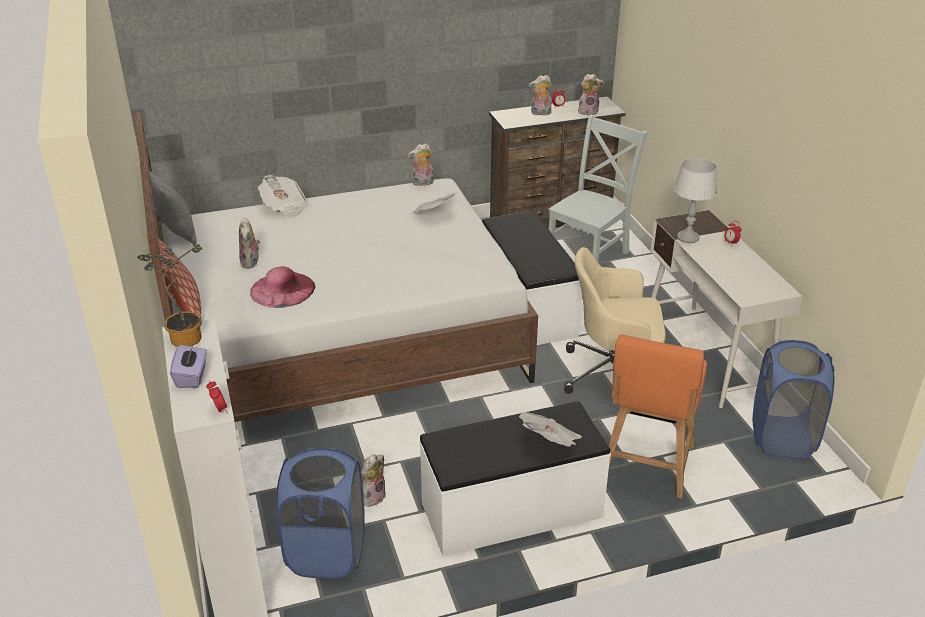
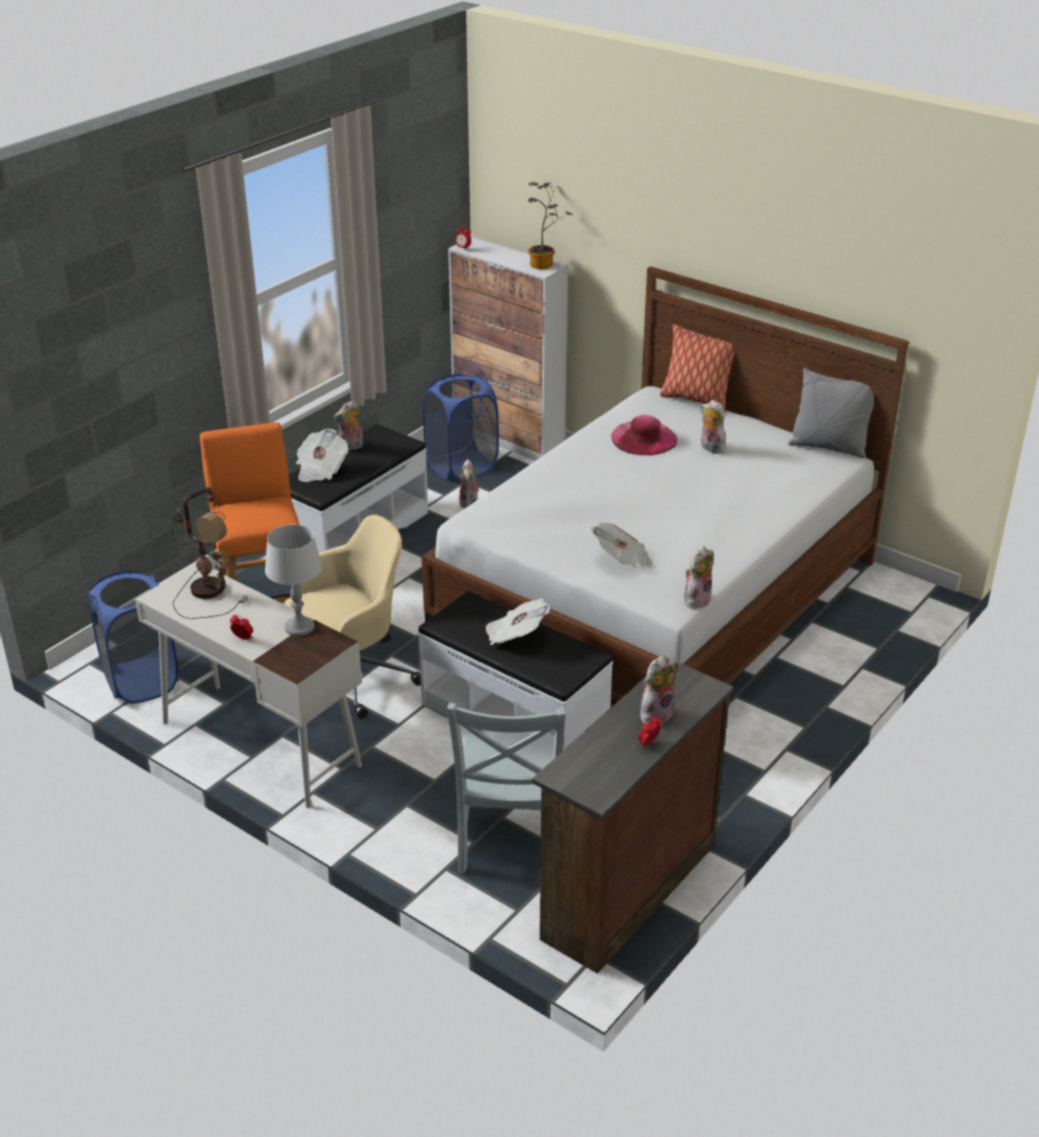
camera: 145 degrees right, 0 degrees up
purple tissue box [170,345,207,388] -> none
newspaper [258,175,308,218] -> newspaper moved to [486,599,550,645]
plush toy [578,74,604,115] -> plush toy moved to [334,401,363,451]
none -> table lamp [173,487,248,619]

